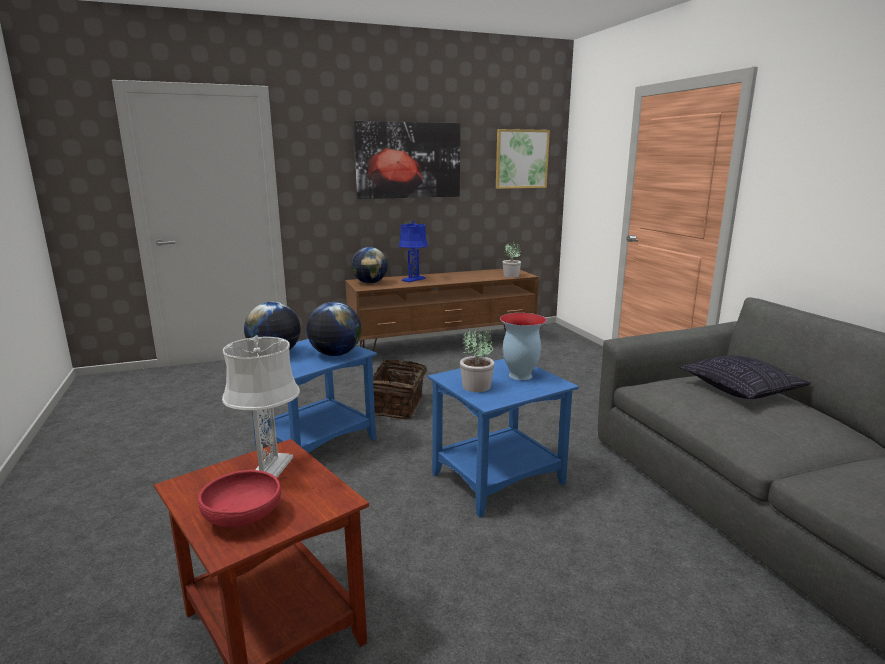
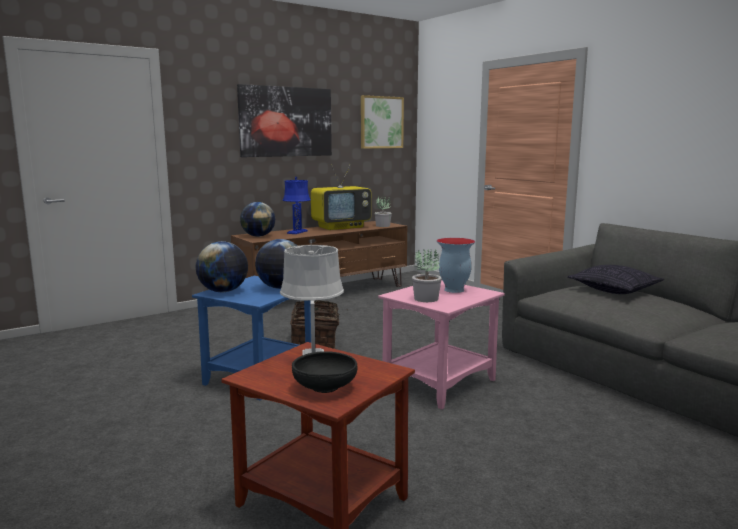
camera: 15 degrees left, 5 degrees down
red bowl [198,470,281,527] -> black bowl [292,351,357,393]
blue side table [428,359,579,517] -> pink side table [378,280,505,409]
none -> television [311,164,371,230]

